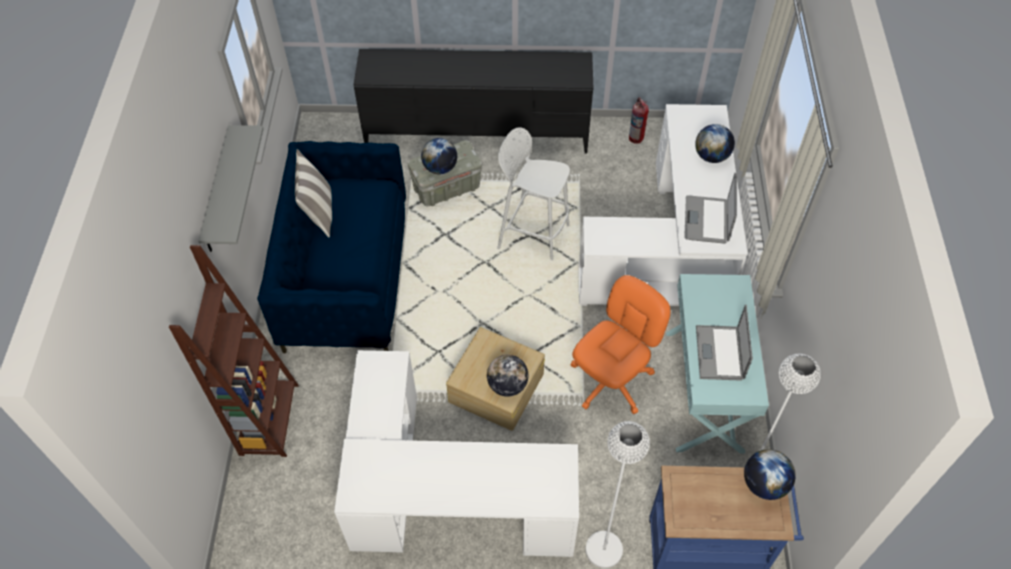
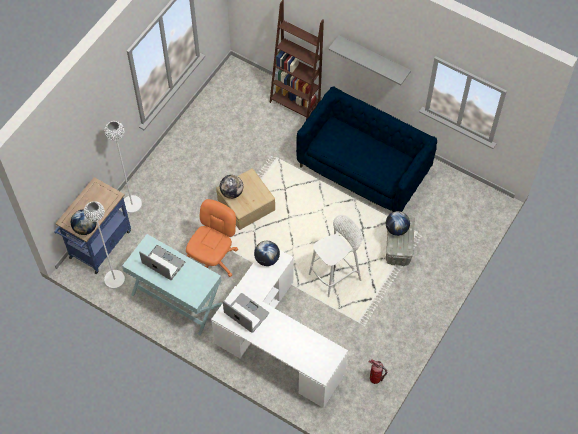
camera: 120 degrees right, 5 degrees up
pillow [295,149,332,237] -> none
white desk [334,350,579,557] -> none
black cabinet [353,49,593,153] -> none
orange office chair [570,275,670,414] -> orange office chair turned 135 degrees counterclockwise [186,199,238,277]
globe [695,124,735,163] -> globe moved to [254,241,280,266]

